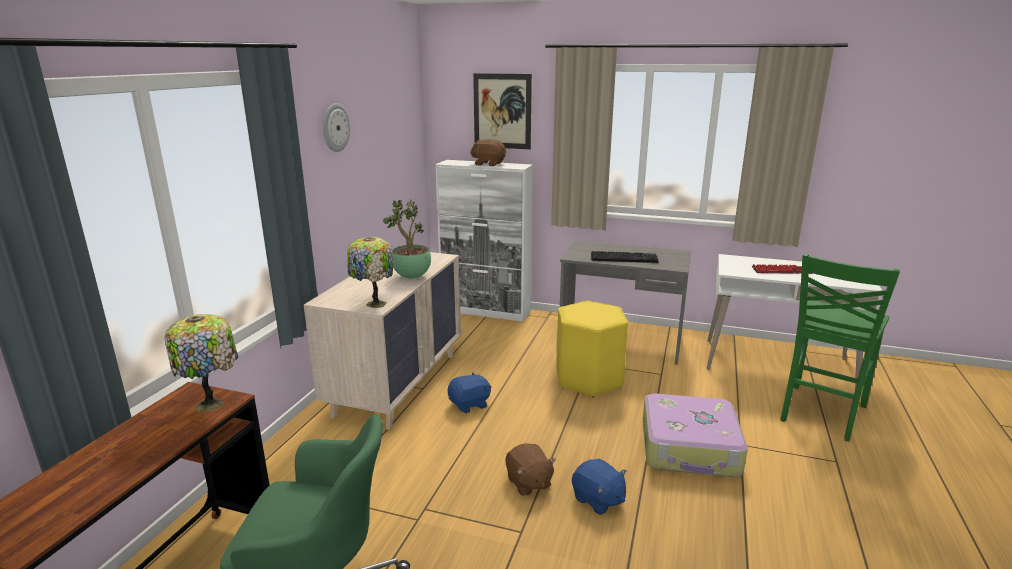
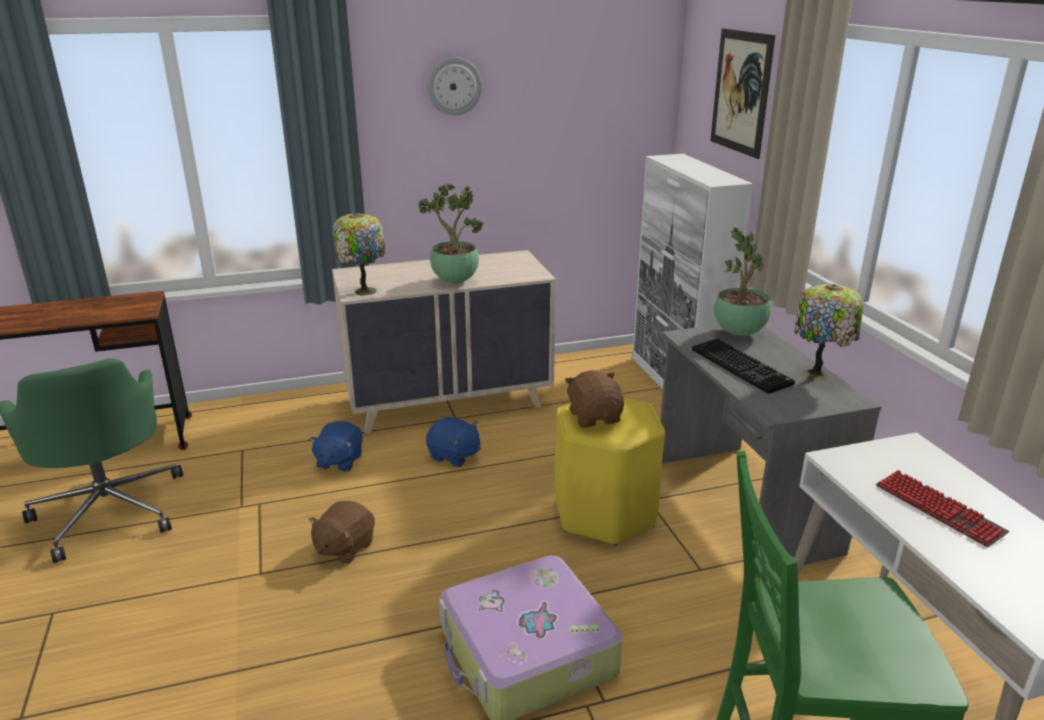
camera: 55 degrees right, 5 degrees up
table lamp [165,314,238,412] -> table lamp moved to [795,284,863,381]
brown plush toy [470,139,506,166] -> brown plush toy moved to [565,370,624,428]
blue plush toy [572,459,626,515] -> blue plush toy moved to [309,421,363,472]
none -> potted plant [714,227,771,336]

